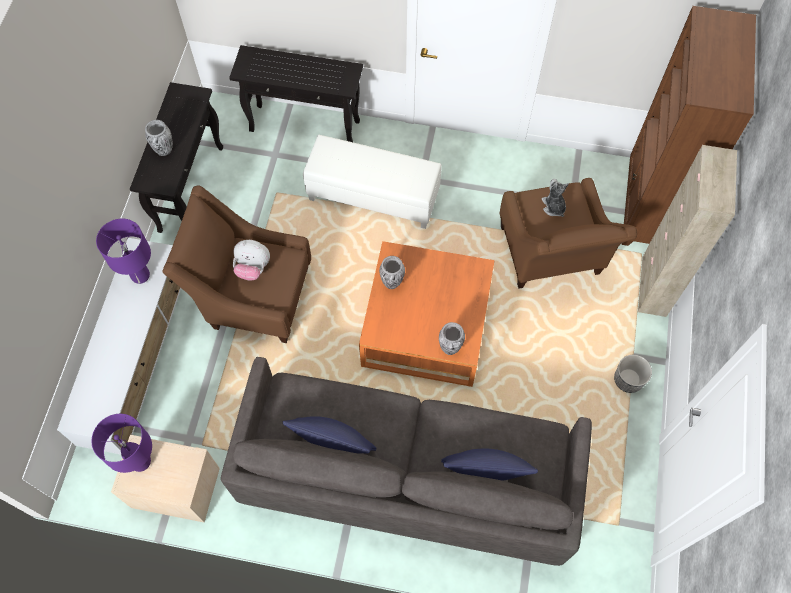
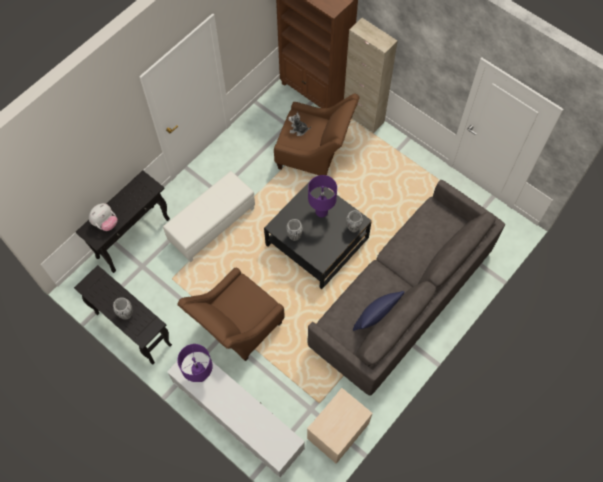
camera: 60 degrees left, 0 degrees up
purple table lamp [91,414,152,473] -> purple table lamp moved to [308,175,337,218]
plush toy [233,240,270,280] -> plush toy moved to [89,203,118,231]
orange coffee table [359,241,494,387] -> black coffee table [264,177,372,289]
blue pillow [441,448,538,481] -> none
planter [614,355,652,393] -> none

